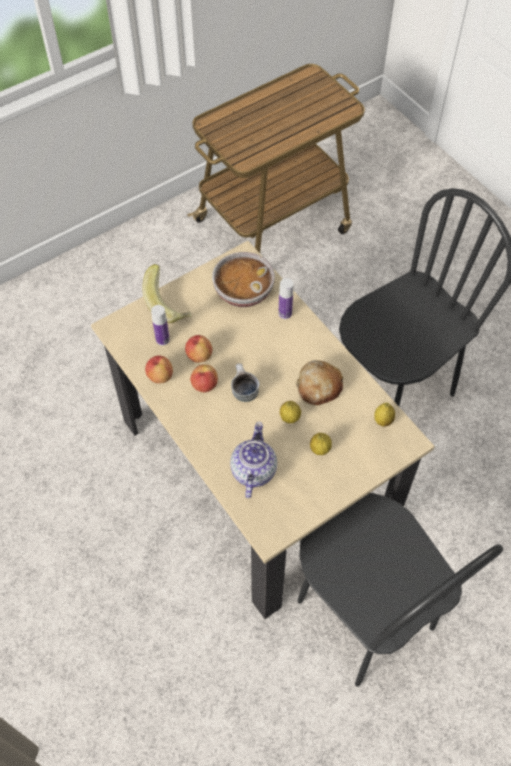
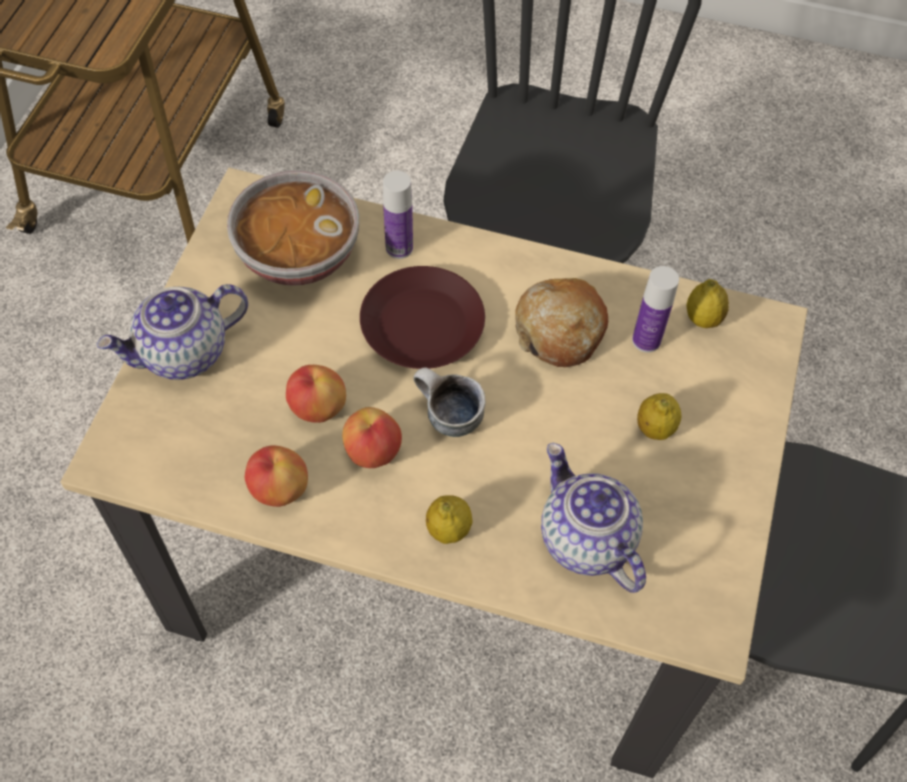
camera: 40 degrees left, 0 degrees up
banana [142,264,191,323] -> teapot [97,284,248,380]
bottle [151,305,170,346] -> bottle moved to [632,266,679,352]
lemon [280,401,301,423] -> lemon moved to [426,495,472,544]
none -> brown plate [360,266,485,369]

